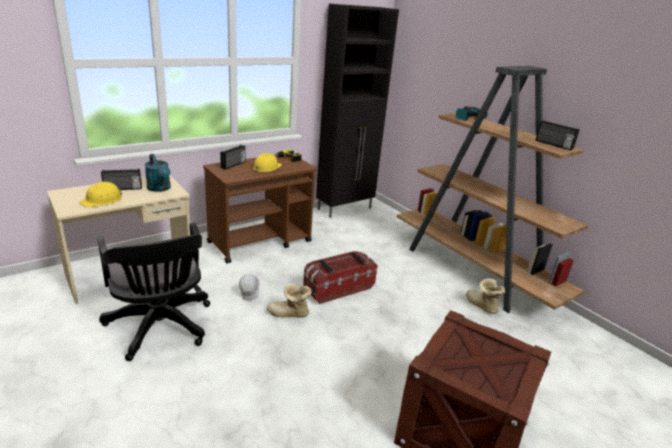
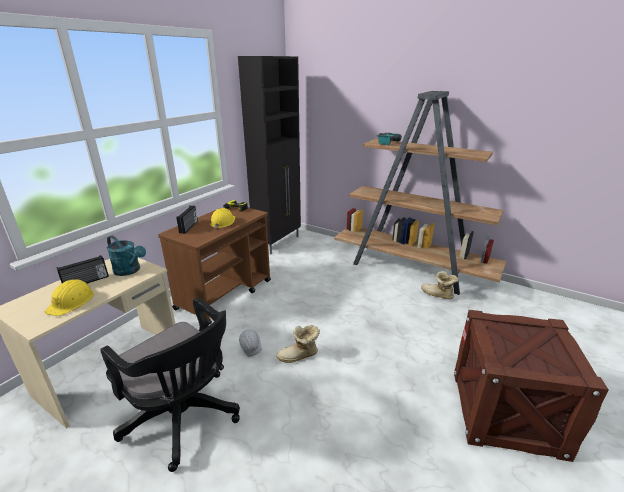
camera: 20 degrees left, 0 degrees up
storage box [303,251,378,304] -> none
radio [535,121,580,151] -> none

